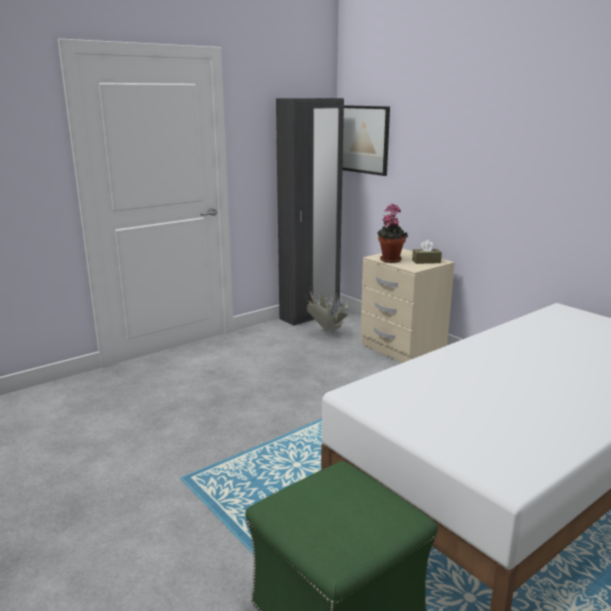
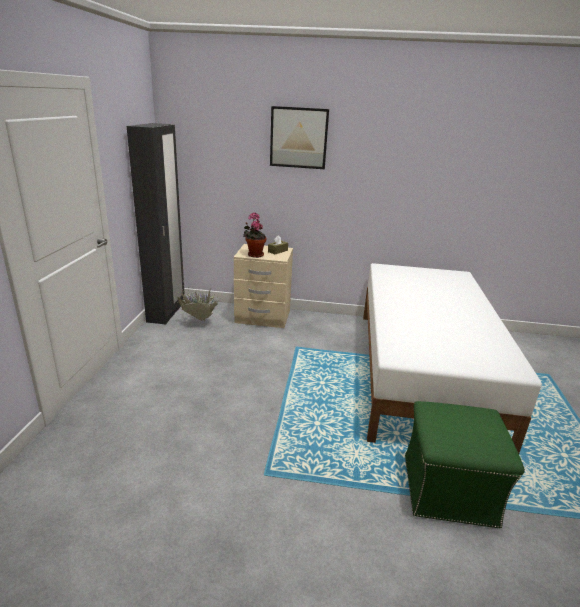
camera: 45 degrees left, 5 degrees up
picture [343,105,390,176] -> picture moved to [270,106,329,169]

